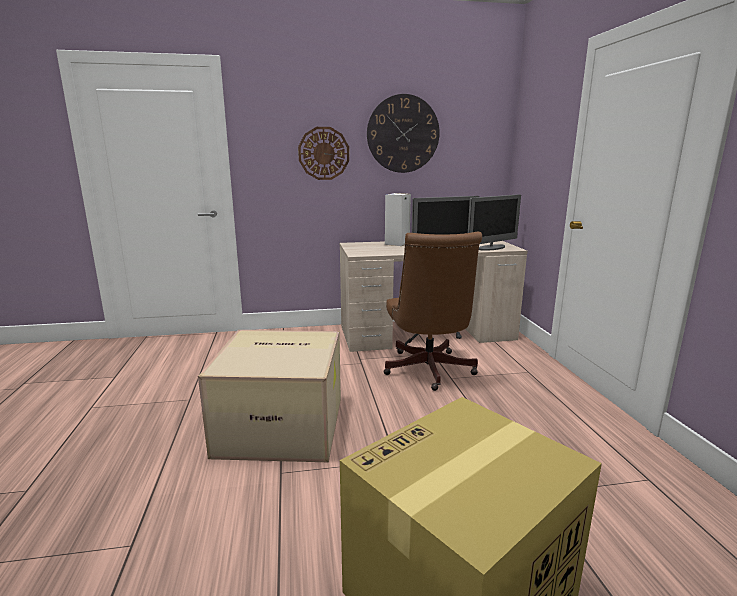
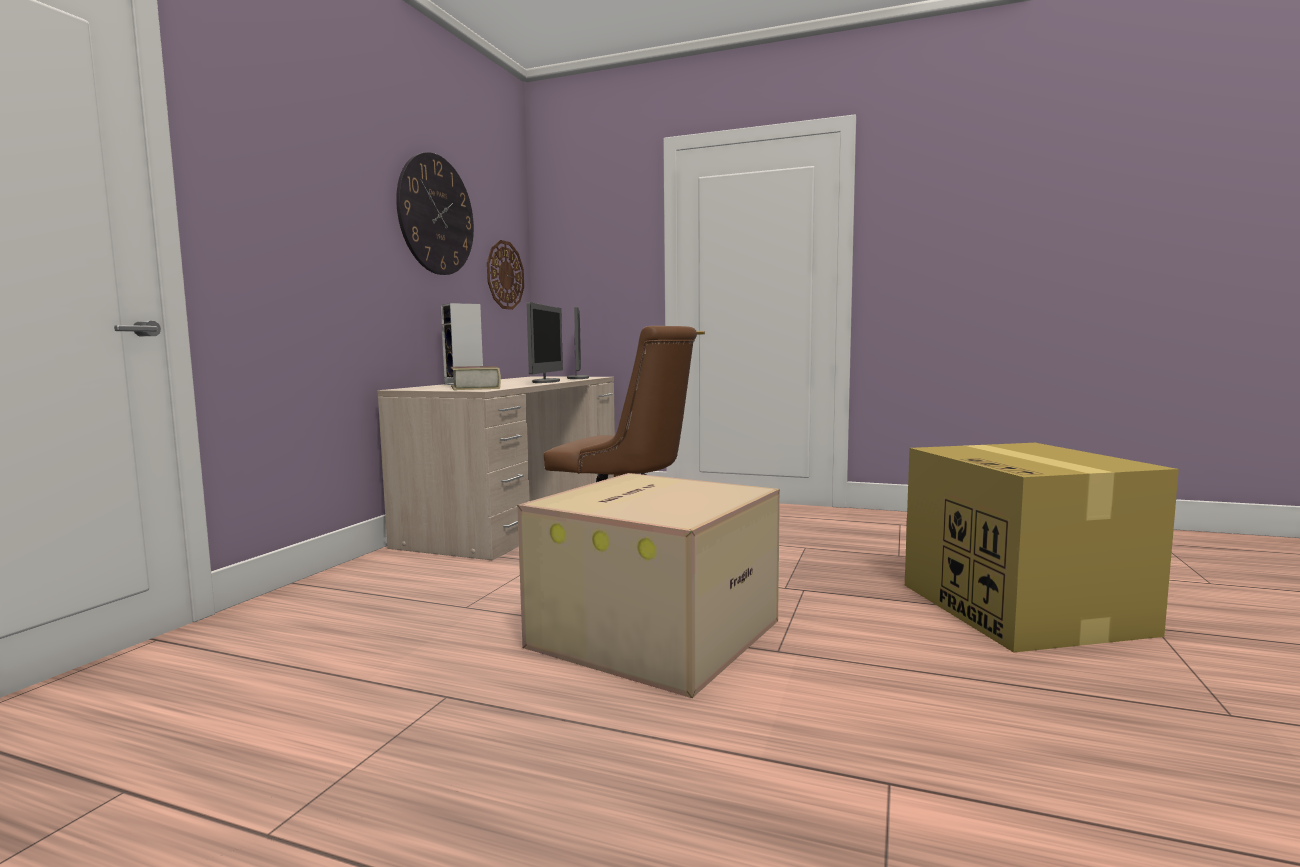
camera: 60 degrees left, 10 degrees down
wall clock [298,127,349,180] -> wall clock moved to [487,240,524,310]
none -> book [450,366,501,390]

